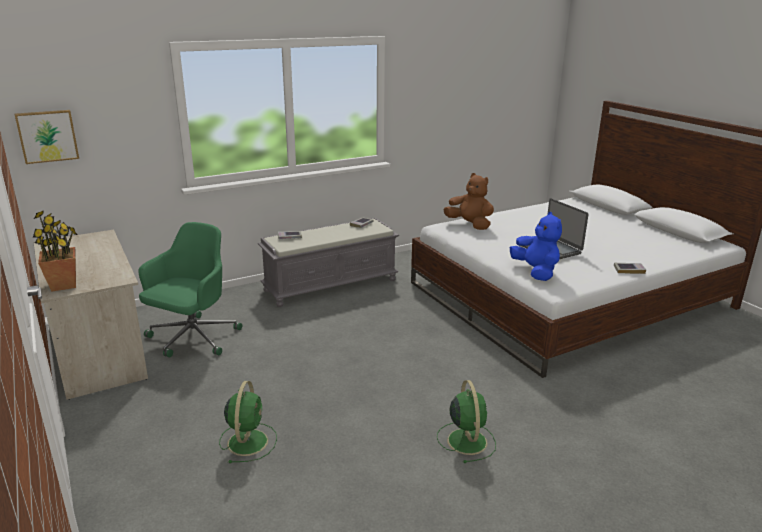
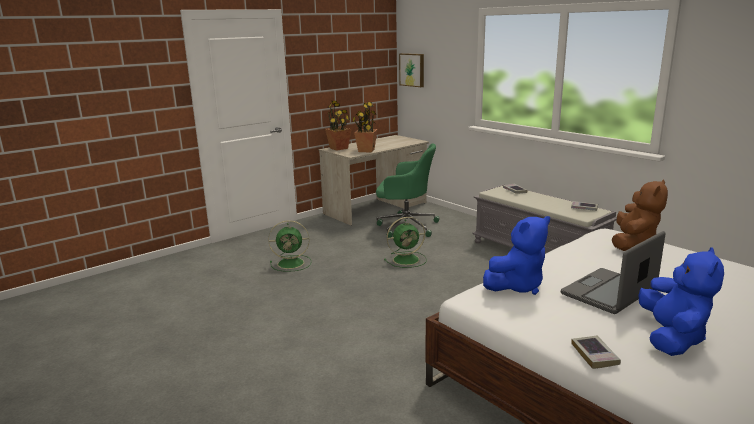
camera: 80 degrees right, 5 degrees down
green fan [437,380,496,463] -> green fan moved to [384,217,427,268]
none -> potted plant [352,102,377,152]
none -> blue plush toy [638,247,724,356]

